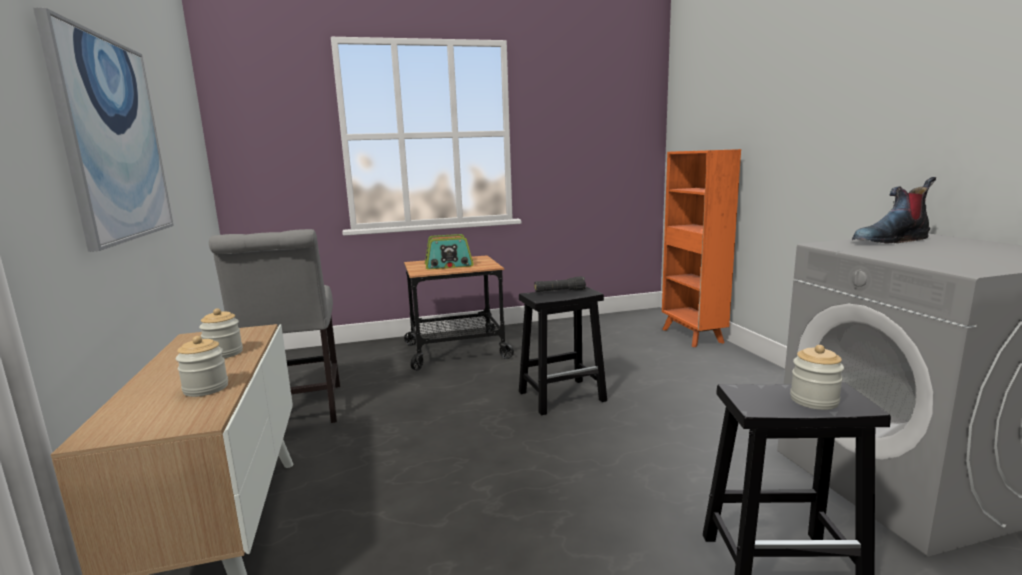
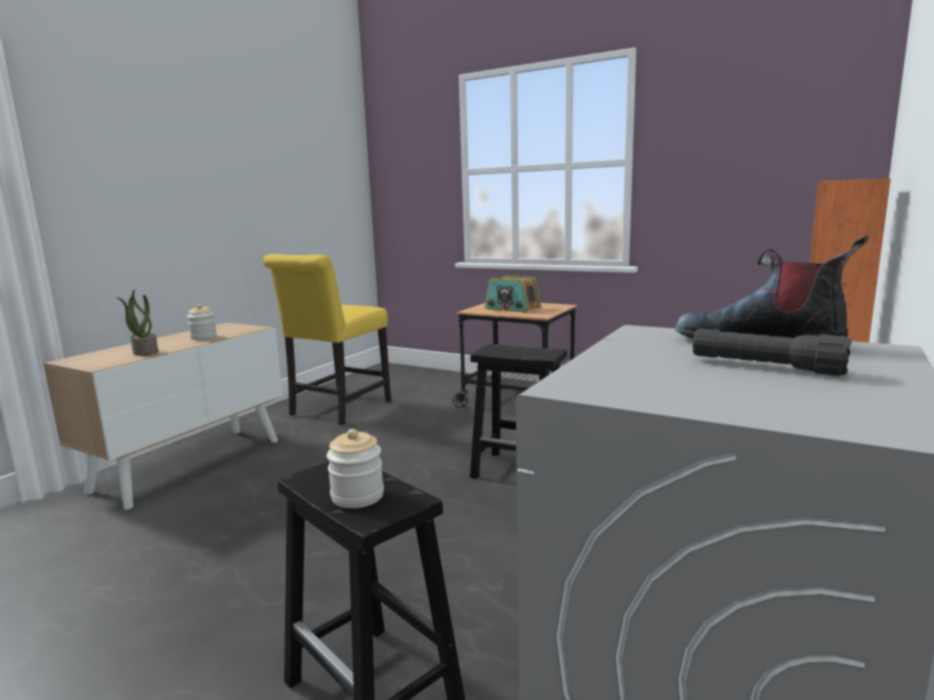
camera: 45 degrees right, 0 degrees up
picture [33,7,174,252] -> none
jar [176,336,228,397] -> potted plant [117,290,158,356]
grey chair [209,229,340,423] -> yellow chair [263,254,391,425]
black flashlight [534,276,586,292] -> black flashlight moved to [693,329,852,376]

